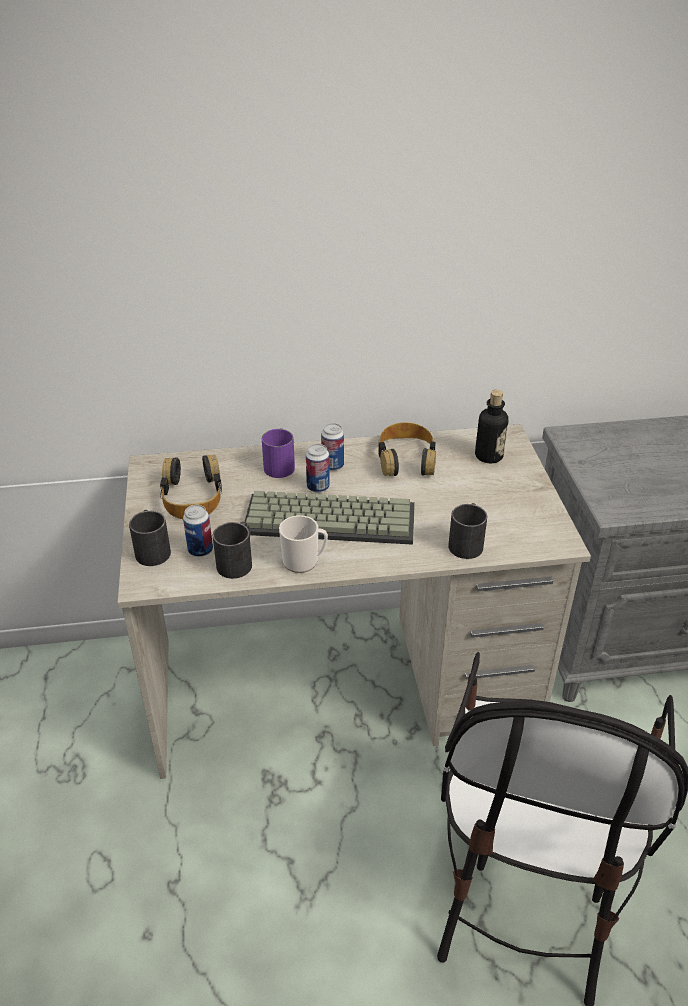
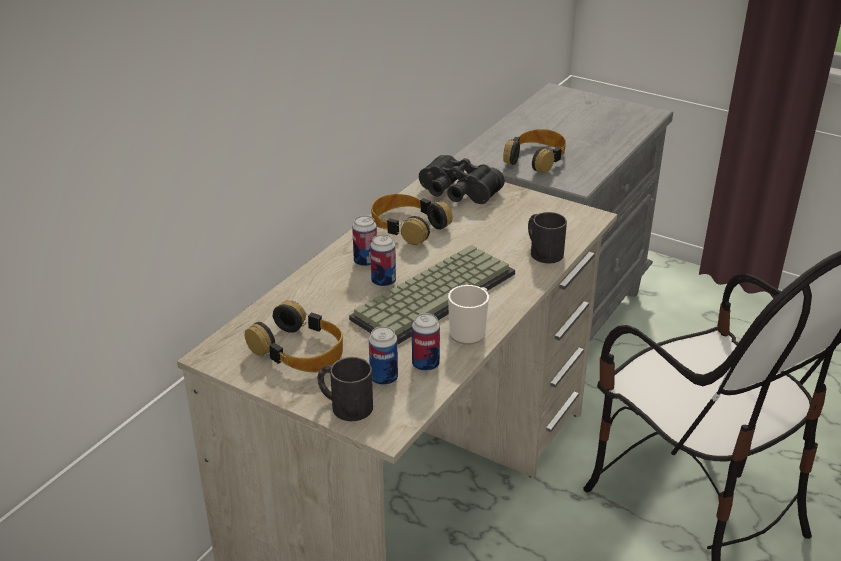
camera: 50 degrees left, 5 degrees down
black mug [213,522,252,579] -> can [412,313,440,371]
purple mug [262,428,295,478] -> none
bottle [475,390,509,463] -> black binoculars [419,155,505,204]
none -> headphones [503,129,566,173]

